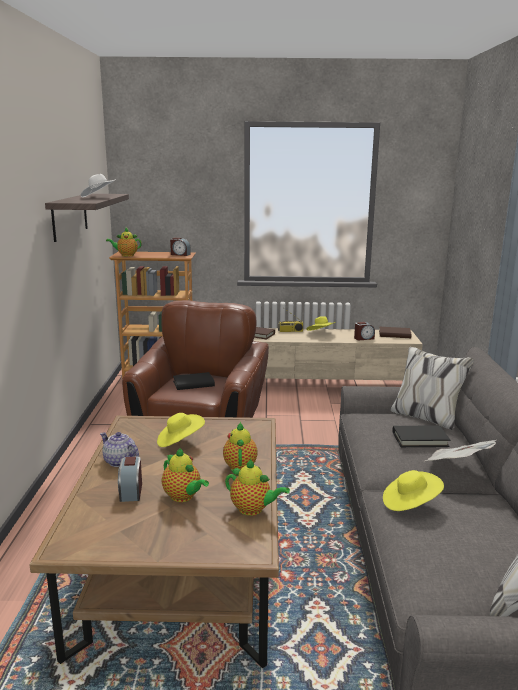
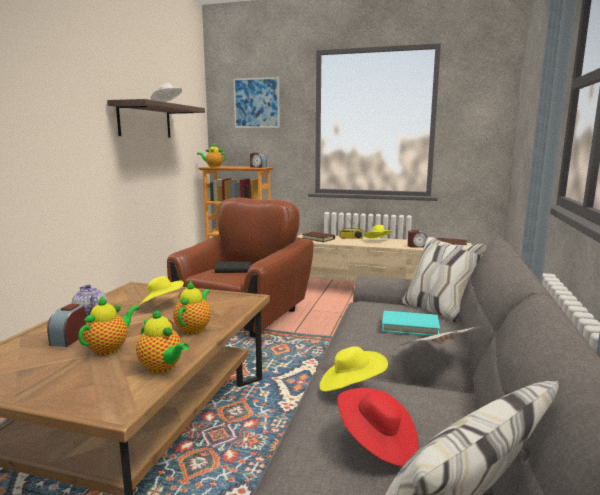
camera: 15 degrees right, 5 degrees down
teapot [162,448,209,502] -> teapot turned 120 degrees counterclockwise [78,296,140,356]
black book [392,425,450,447] -> turquoise book [382,311,440,336]
none -> picture [233,77,280,128]
none -> red hat [337,388,419,466]

